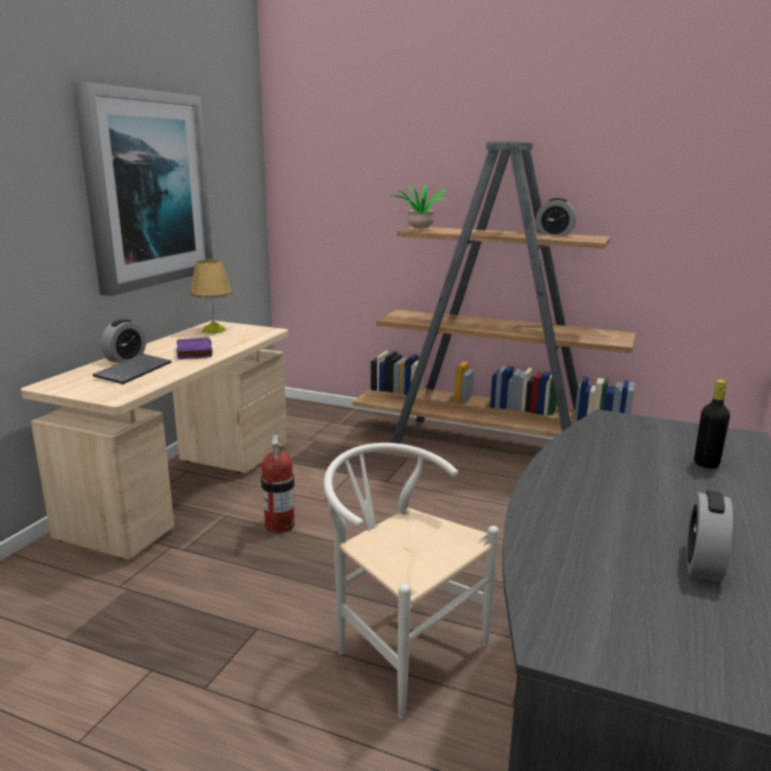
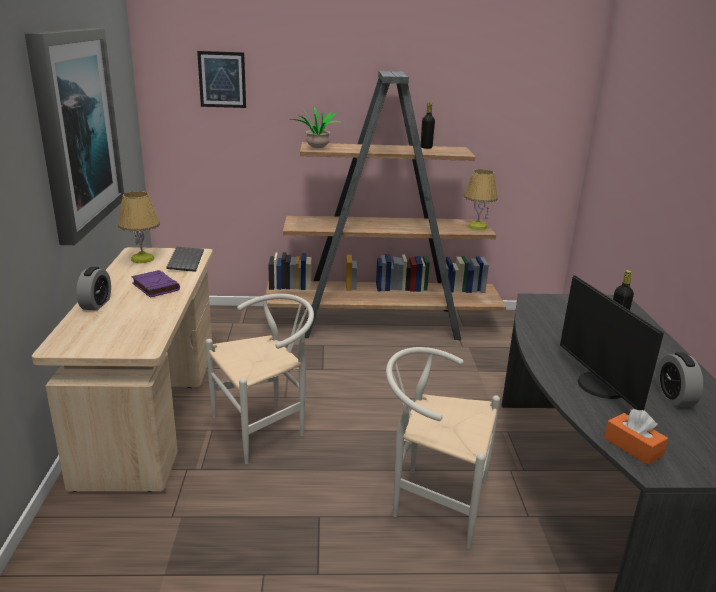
camera: 25 degrees left, 5 degrees up
keyboard [93,354,171,384] -> keyboard moved to [166,247,204,272]
fire extinguisher [261,431,295,533] -> white chair [206,294,314,464]
alarm clock [536,198,576,236] -> black bottle [421,103,435,149]
none -> picture [197,51,246,108]
none -> table lamp [464,169,498,230]
none -> monitor [560,275,664,410]
none -> orange tissue box [604,409,669,465]

